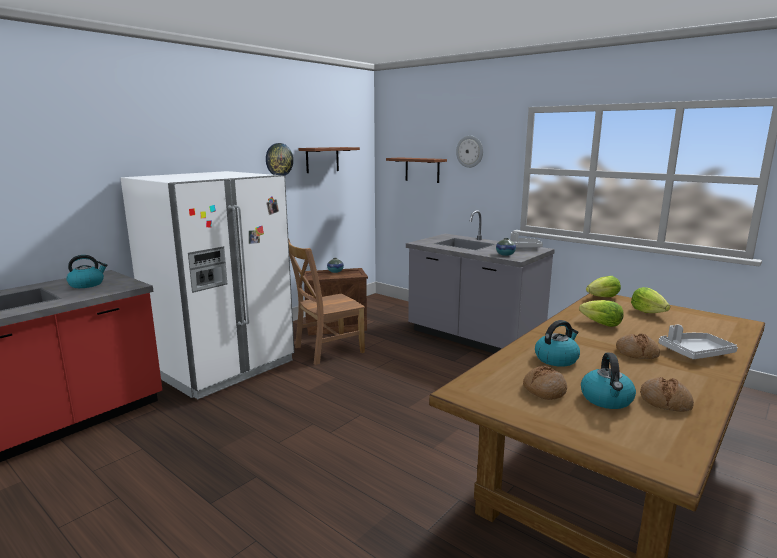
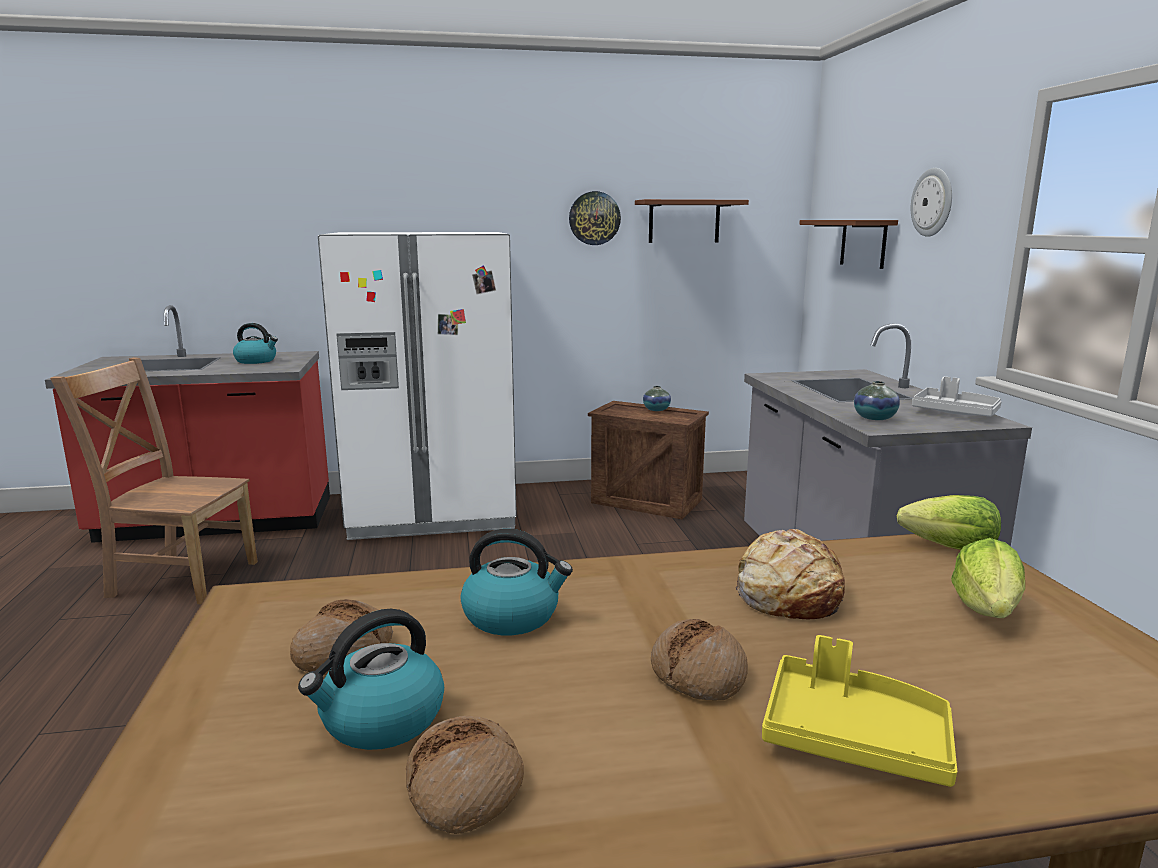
camera: 40 degrees right, 0 degrees up
brown chair [288,239,365,365] -> brown chair moved to [50,357,258,604]
lettuce [579,300,624,327] -> bread [736,529,845,619]
grey tray [659,324,738,359] -> yellow tray [762,635,957,787]

